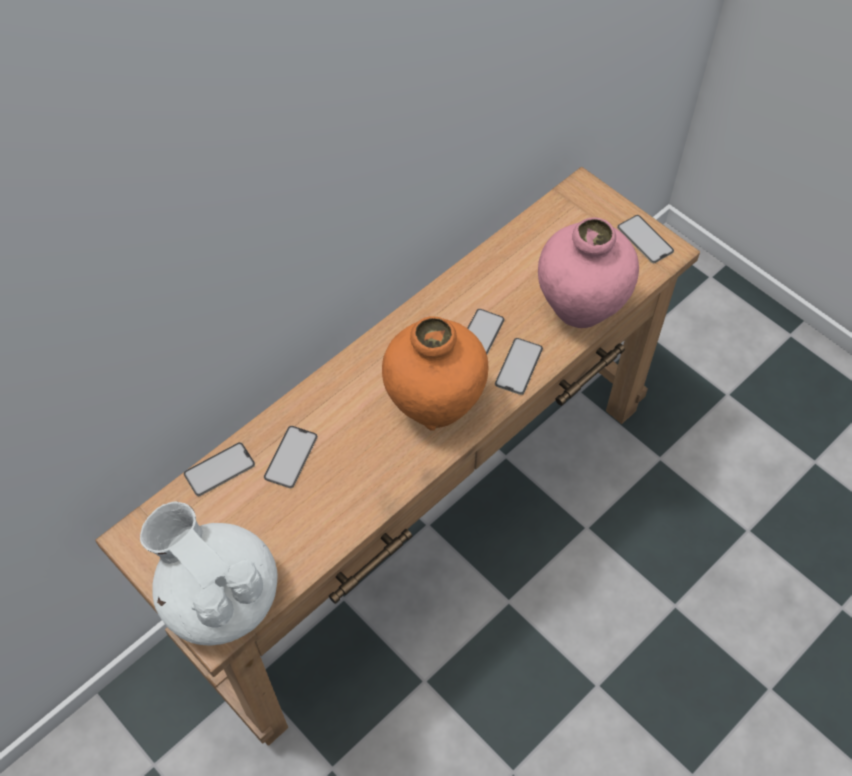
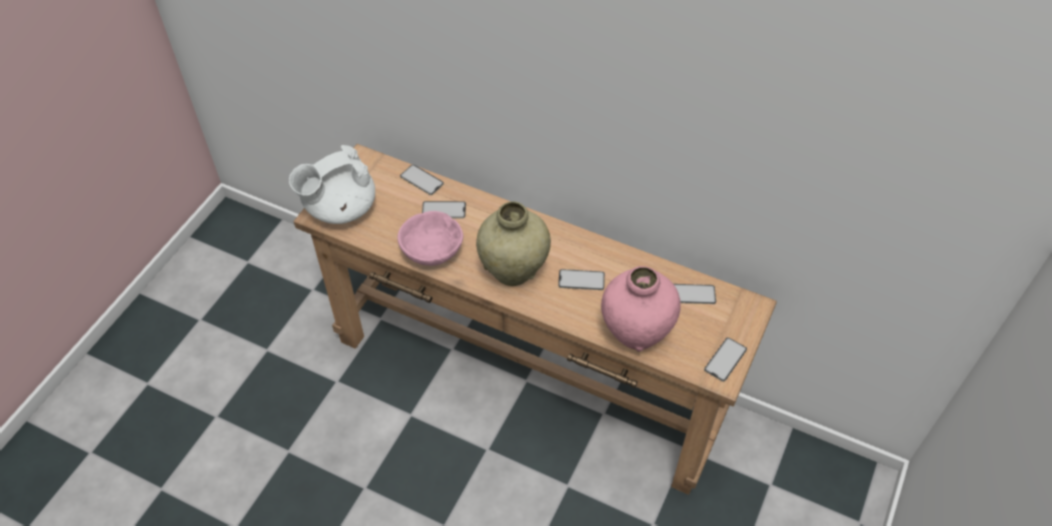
camera: 70 degrees right, 5 degrees down
white teapot [140,502,278,645] -> white teapot turned 150 degrees counterclockwise [289,145,375,224]
orange vase [382,316,488,431] -> beige vase [476,201,551,286]
phone [495,338,543,395] -> phone moved to [674,284,716,304]
none -> pink bowl [397,211,463,266]

